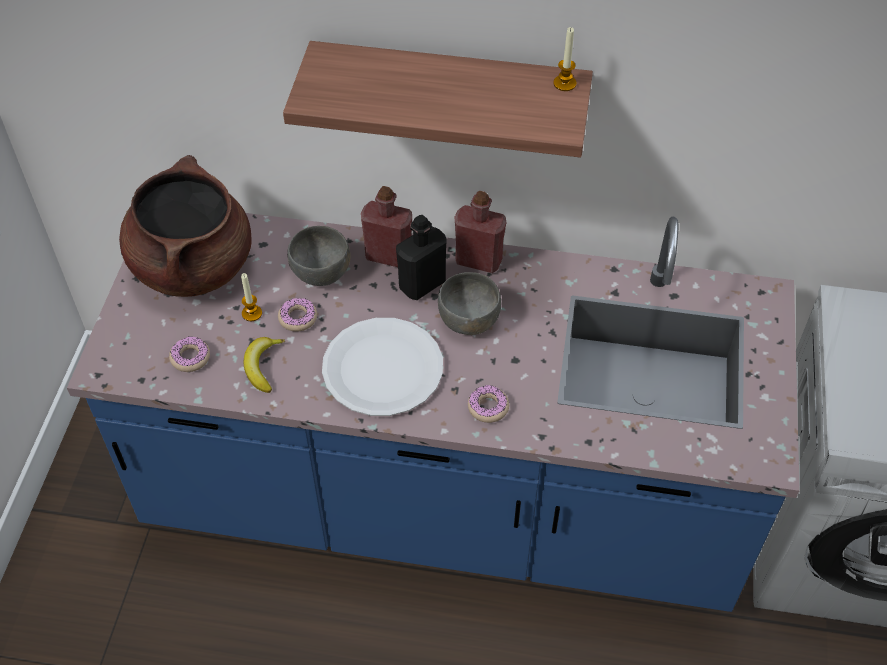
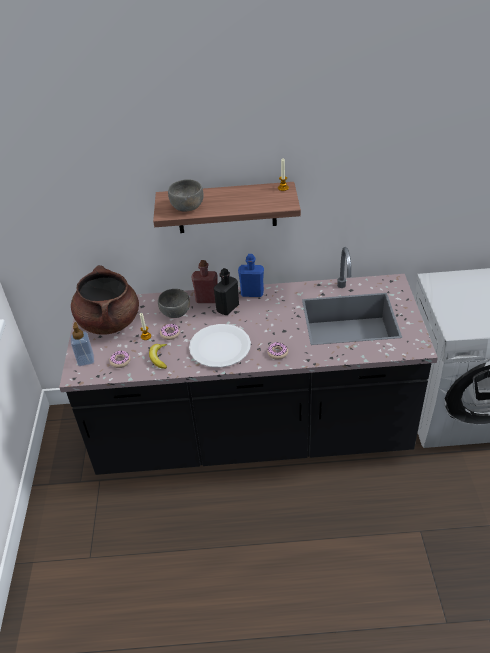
camera: 10 degrees left, 10 degrees down
blue counter [67,213,800,612] -> black counter [59,247,438,475]
grey bowl [438,272,501,335] -> grey bowl moved to [168,179,204,212]
red bottle [454,191,506,273] -> blue bottle [238,254,264,297]
none -> soap dispenser [71,322,94,366]

